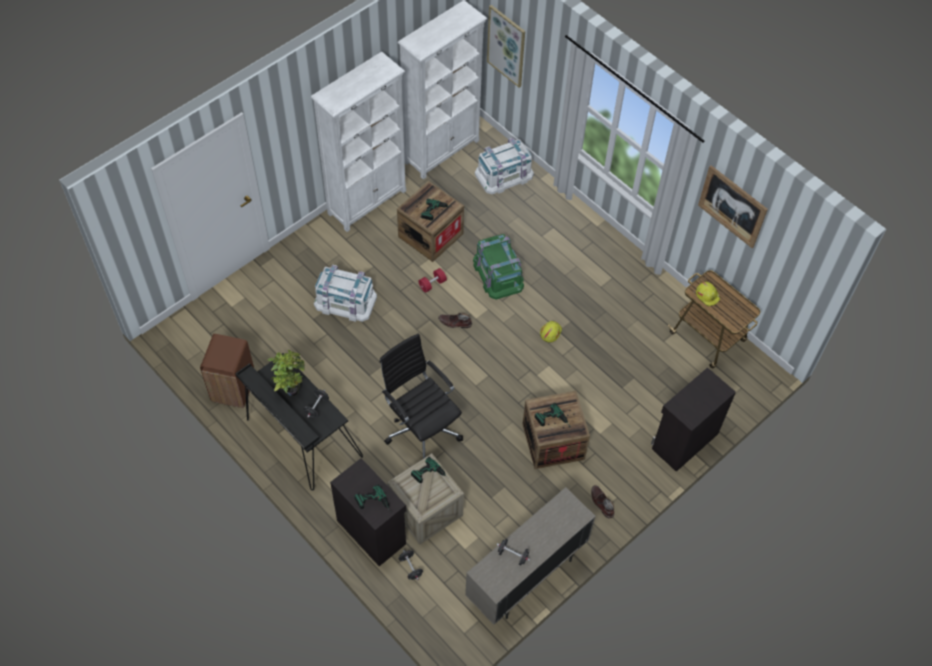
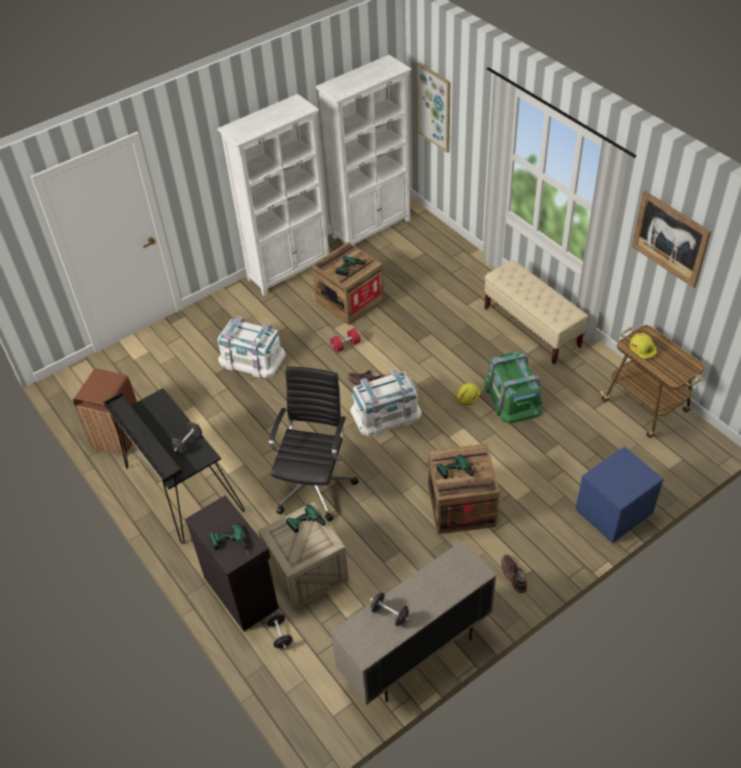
camera: 10 degrees right, 10 degrees down
potted plant [268,350,305,396] -> none
black office chair [380,334,463,459] -> black office chair turned 45 degrees clockwise [269,367,359,522]
green storage box [473,234,524,300] -> green storage box moved to [484,351,542,424]
white storage box [475,138,534,194] -> white storage box moved to [350,369,422,436]
black cabinet [651,367,736,472] -> blue nightstand [575,446,664,543]
none -> beige bench [484,260,588,364]

